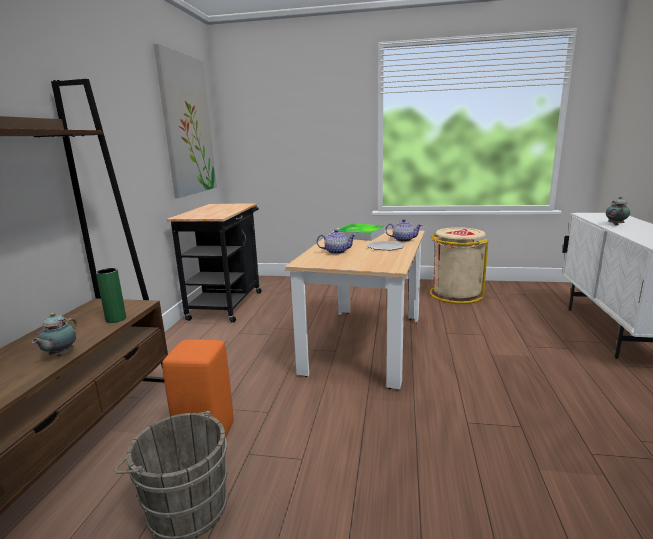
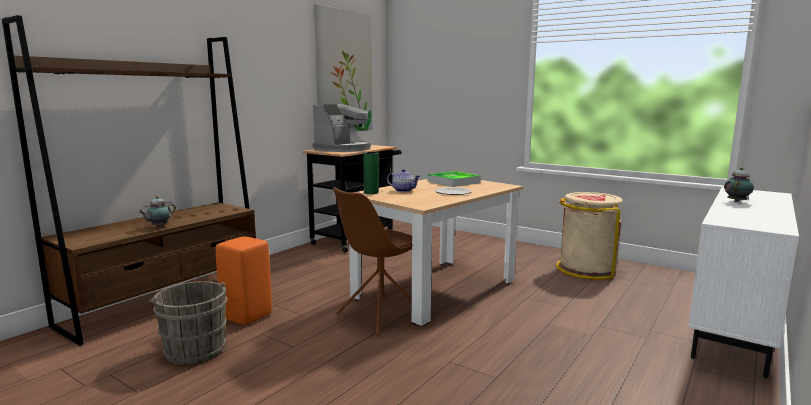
camera: 25 degrees right, 5 degrees down
green vase [96,268,126,323] -> green vase moved to [363,152,379,194]
teapot [385,219,422,242] -> none
none -> coffee machine [312,104,371,152]
none -> brown chair [333,187,413,336]

